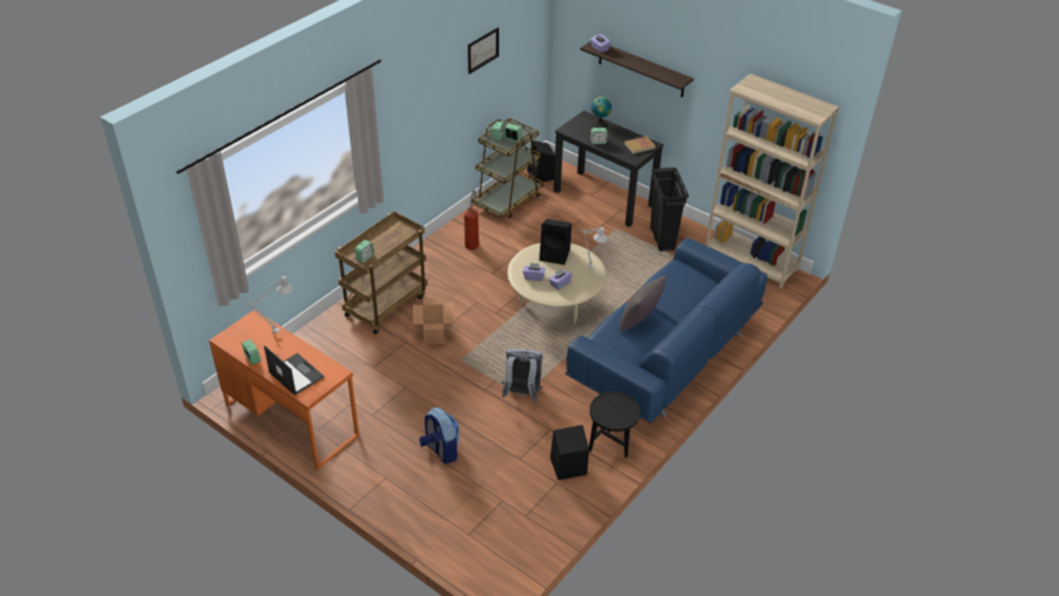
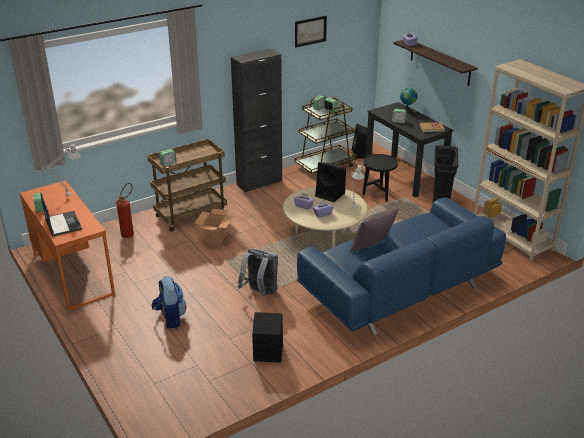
camera: 20 degrees right, 10 degrees down
fire extinguisher [464,190,479,250] -> fire extinguisher moved to [116,183,134,238]
black side table [589,392,640,458] -> black side table moved to [363,154,398,202]
none -> black cabinet [231,49,282,192]

